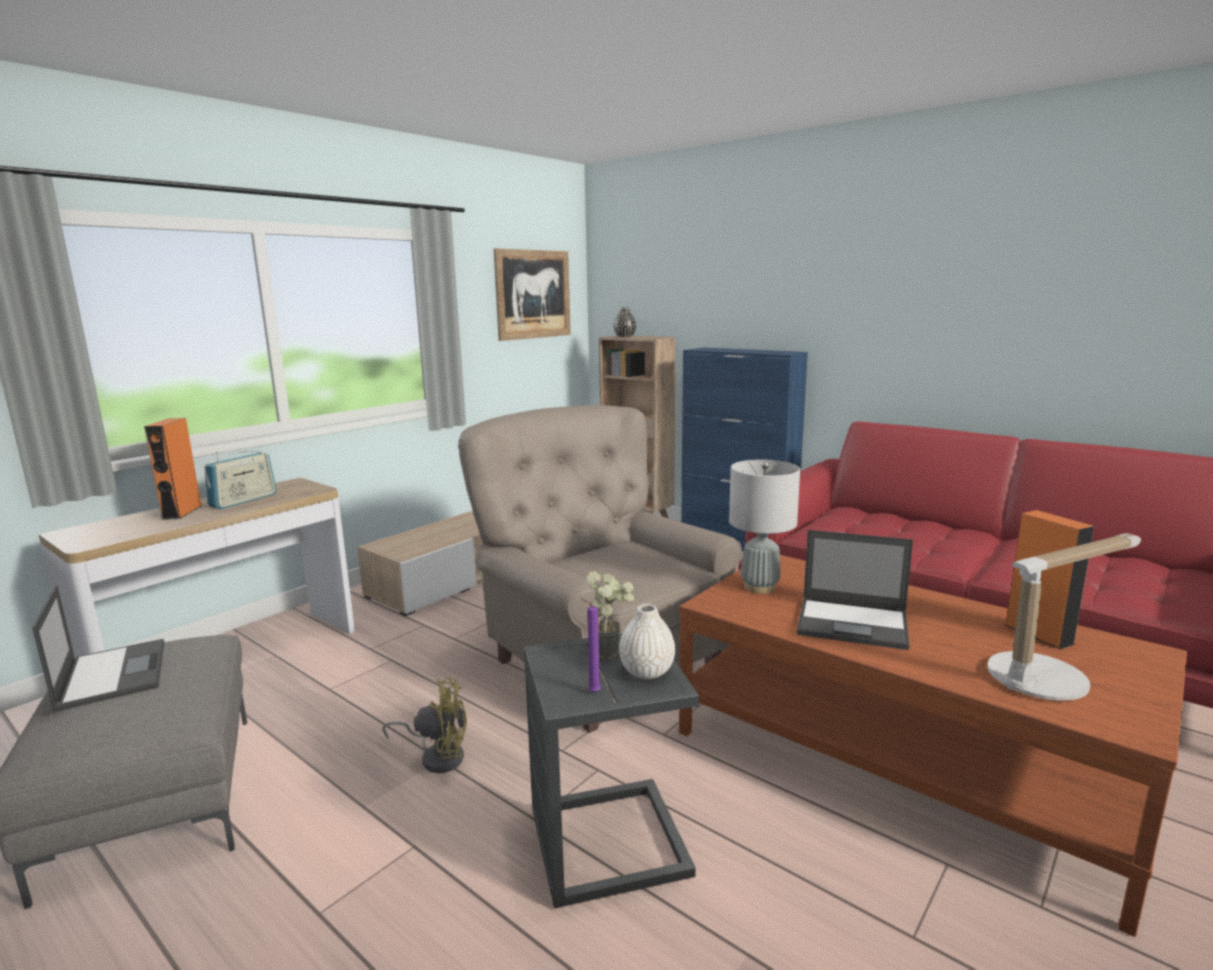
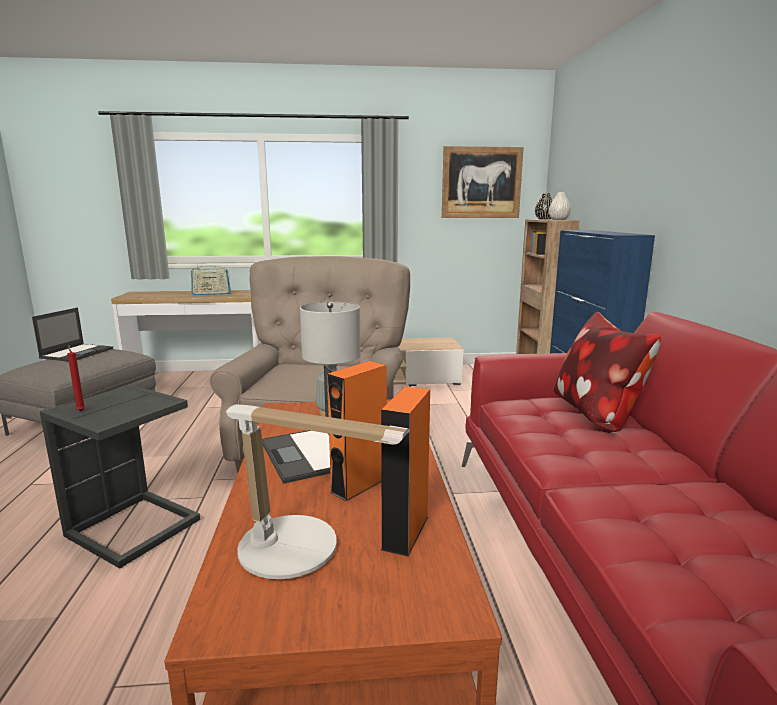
camera: 45 degrees right, 0 degrees up
orange speaker [144,418,201,520] -> orange speaker moved to [327,361,387,501]
yellow fan [382,678,467,773] -> none
purple candle [581,598,601,693] -> red candle [67,345,85,411]
potted plant [586,571,634,659] -> none
white vase [619,604,675,679] -> white vase moved to [549,192,571,220]
none -> pillow [554,312,661,432]

